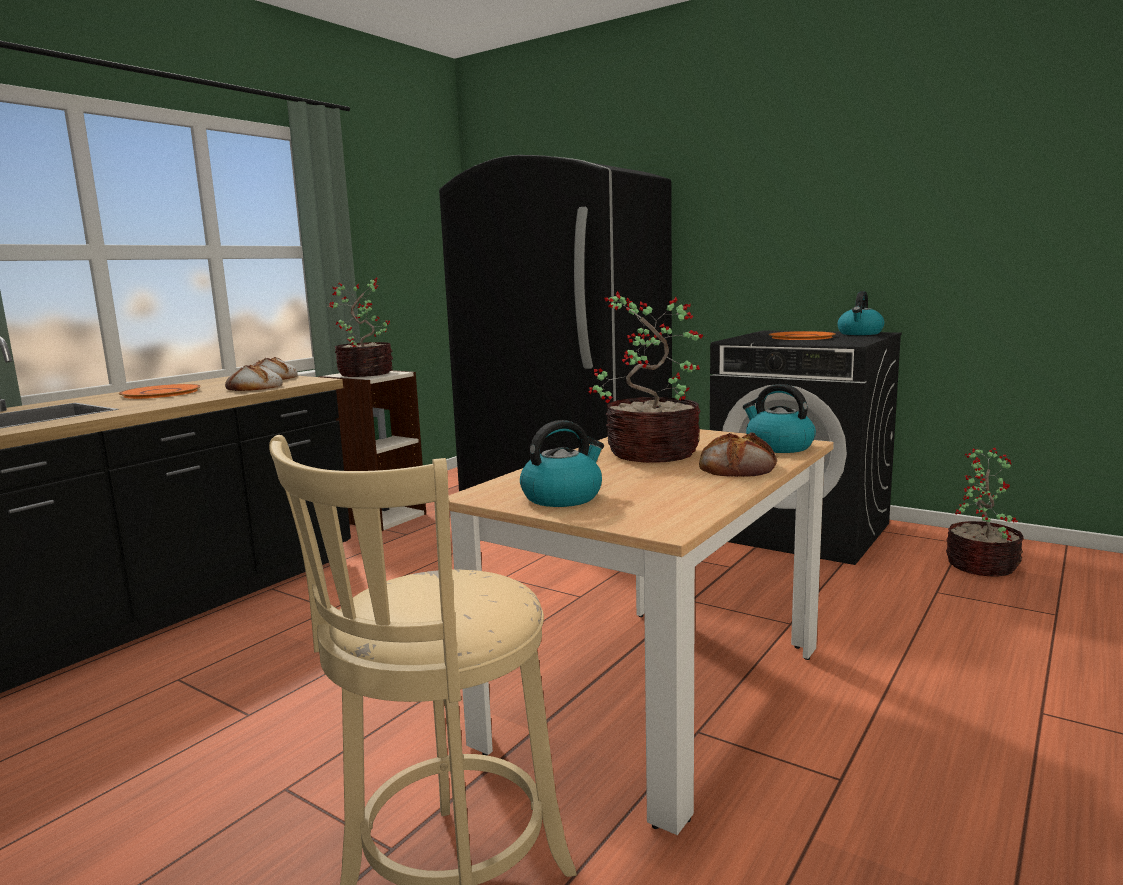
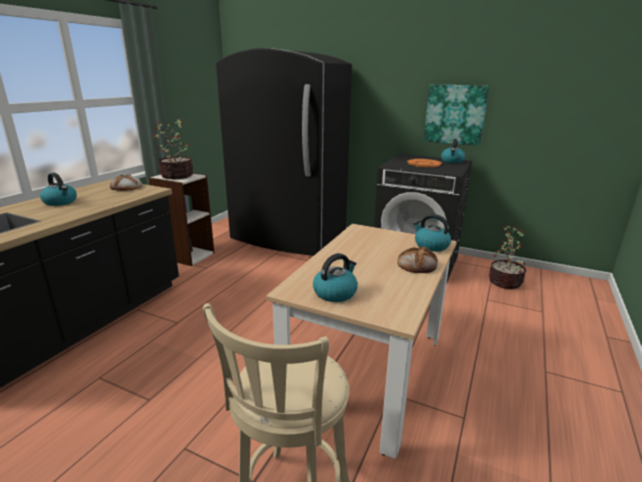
camera: 10 degrees left, 10 degrees up
orange plate [119,384,201,399] -> kettle [40,173,77,206]
bread [225,364,283,391] -> none
potted plant [588,291,703,463] -> none
none -> picture [424,84,489,146]

